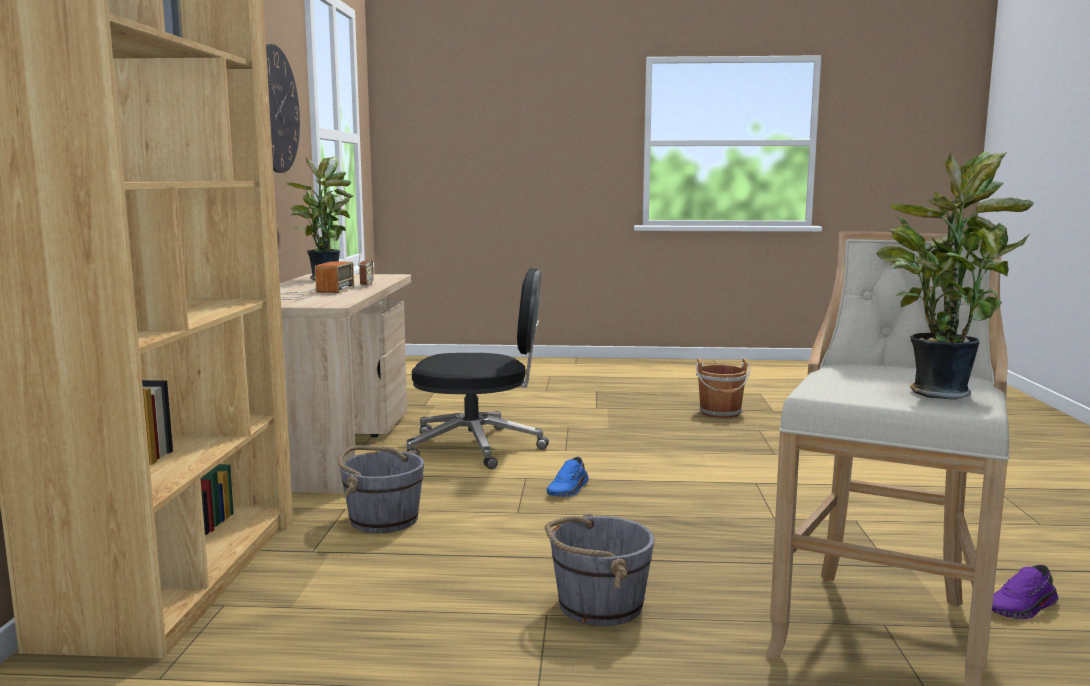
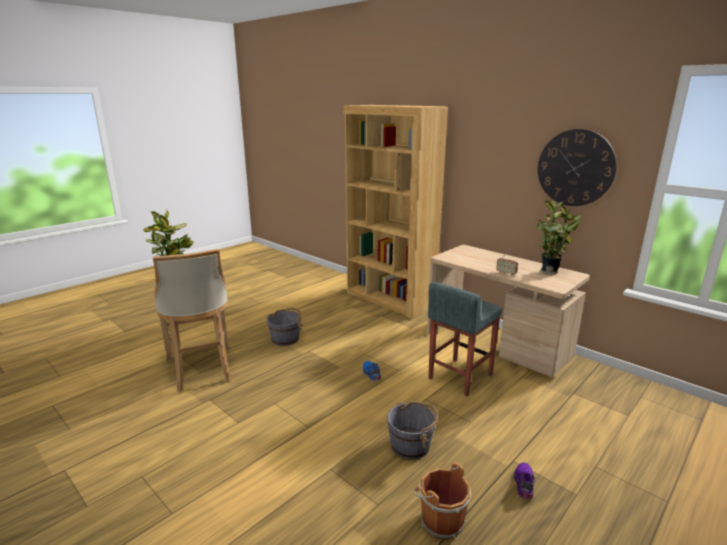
camera: 130 degrees right, 10 degrees up
radio [281,261,354,300] -> none
grey bucket [338,446,424,533] -> grey bucket moved to [387,401,438,460]
black office chair [406,268,549,469] -> grey stool [428,282,502,396]
purple shoe [992,565,1058,620] -> purple shoe moved to [514,462,535,500]

